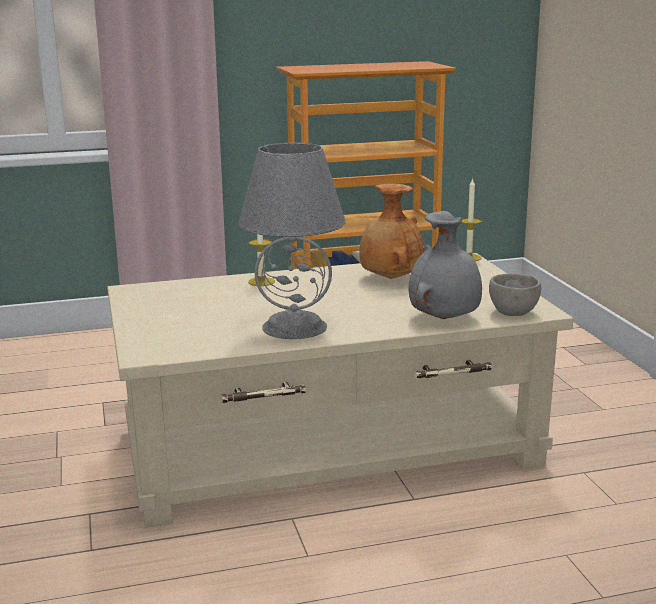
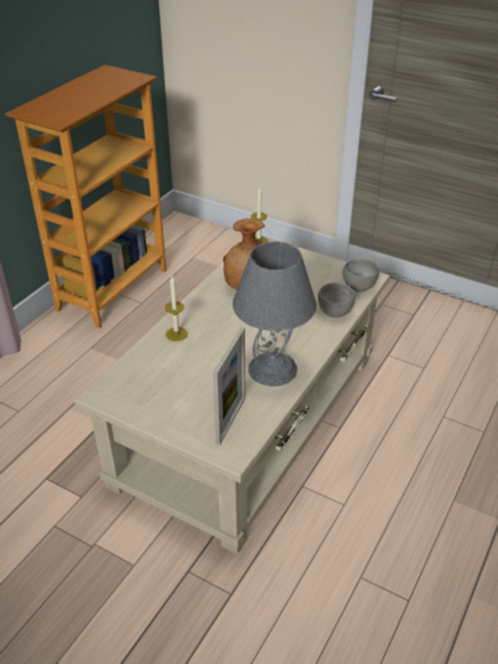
camera: 45 degrees left, 20 degrees up
grey vase [409,211,482,319] -> grey bowl [318,283,355,317]
none -> picture frame [213,327,245,445]

